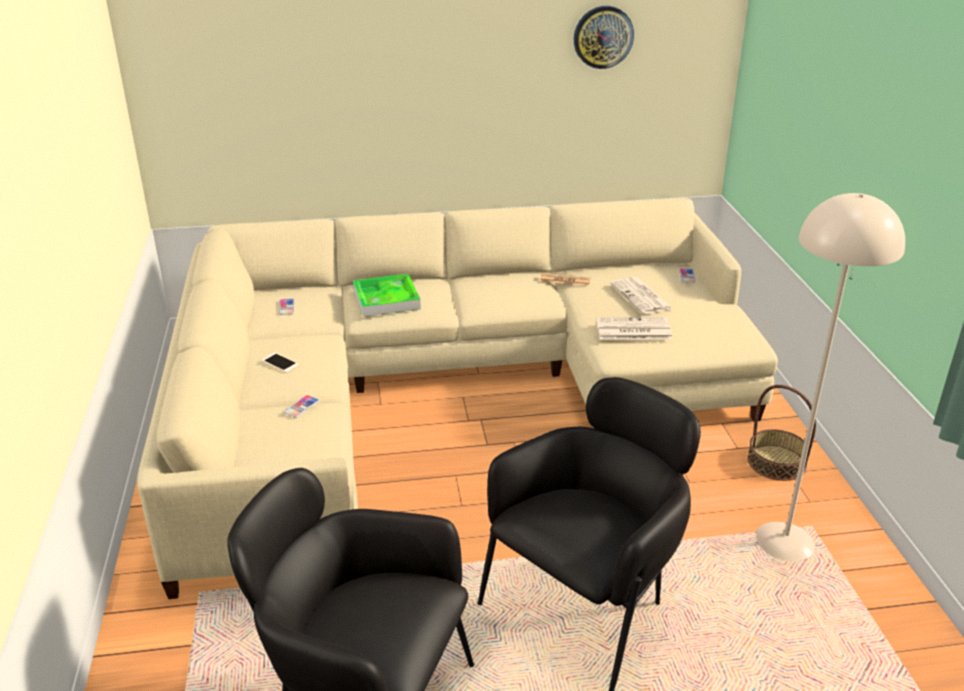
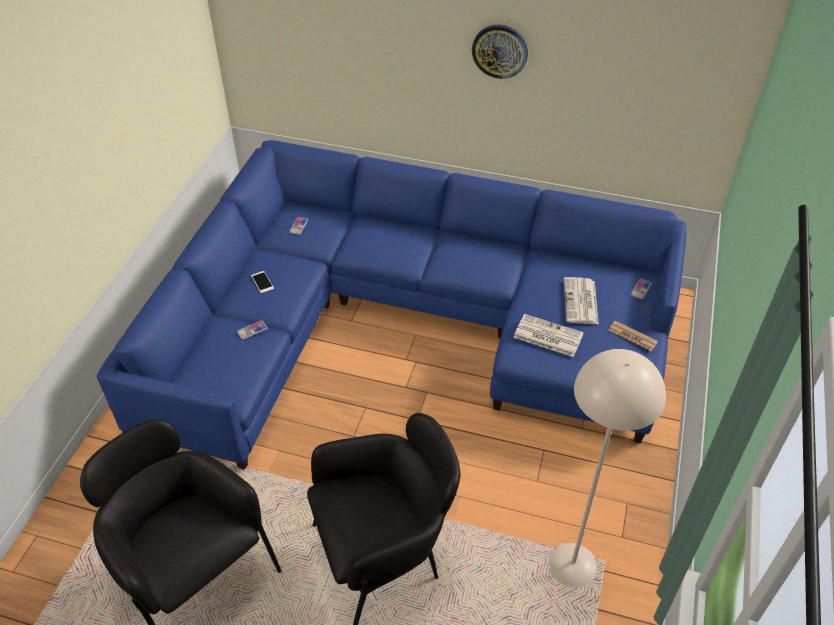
camera: 25 degrees right, 15 degrees up
beige sofa [137,198,778,599] -> blue sofa [97,140,686,470]
tray [353,274,421,317] -> none
newspaper [540,273,591,286] -> newspaper moved to [609,321,658,351]
wall clock [574,6,634,69] -> wall clock moved to [472,25,528,79]
basket [747,385,816,481] -> none

